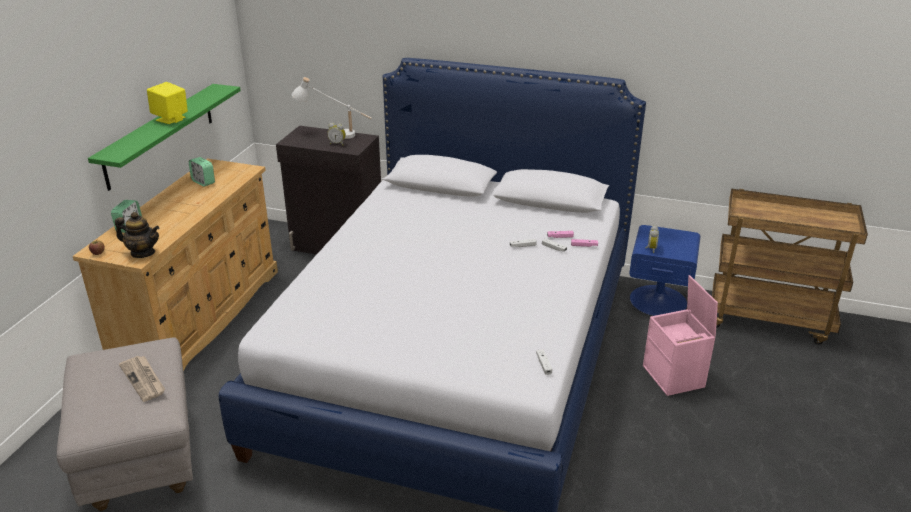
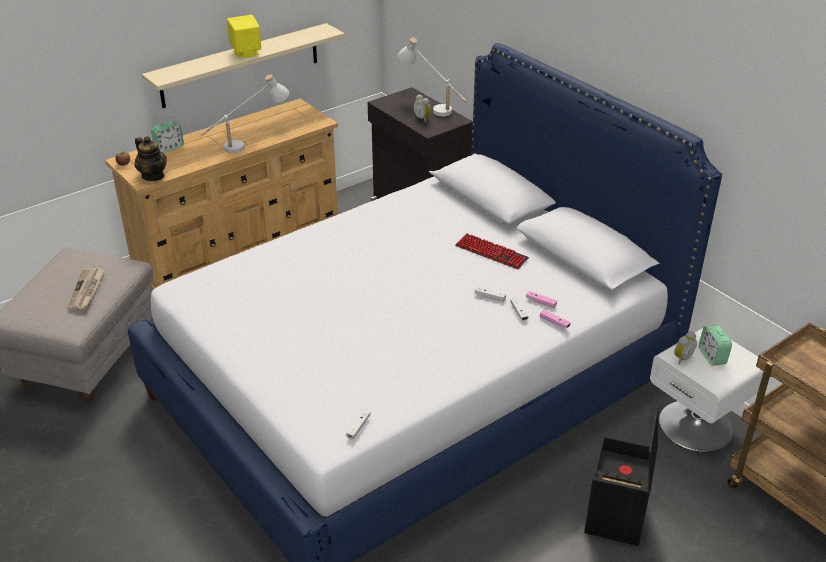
camera: 35 degrees right, 5 degrees up
green shelf [88,84,241,191] -> beige shelf [142,23,345,108]
alarm clock [189,157,215,187] -> alarm clock moved to [699,325,732,366]
blue nightstand [629,225,700,316] -> white nightstand [650,328,764,452]
pink storage box [643,275,718,396] -> black storage box [584,406,658,546]
none -> white table lamp [201,74,289,153]
none -> keyboard [455,233,529,269]

